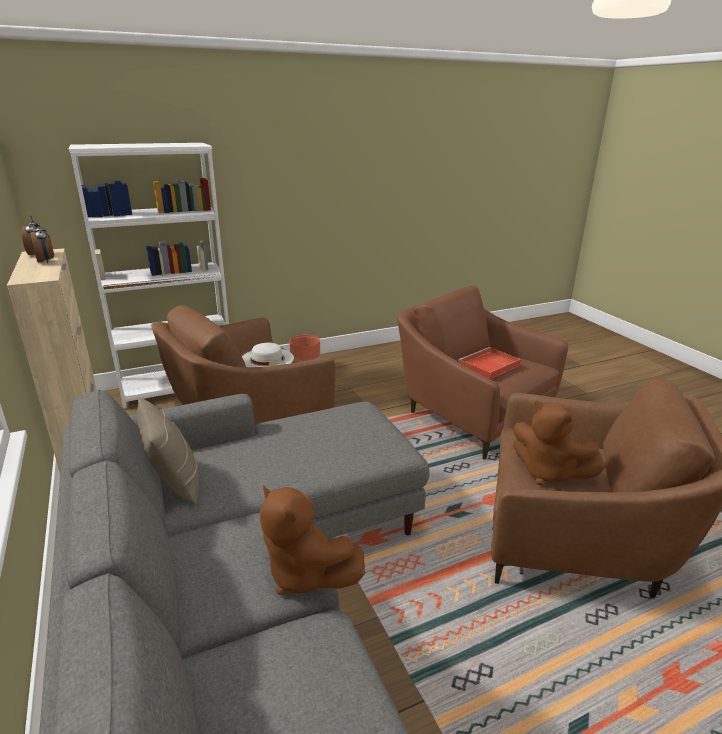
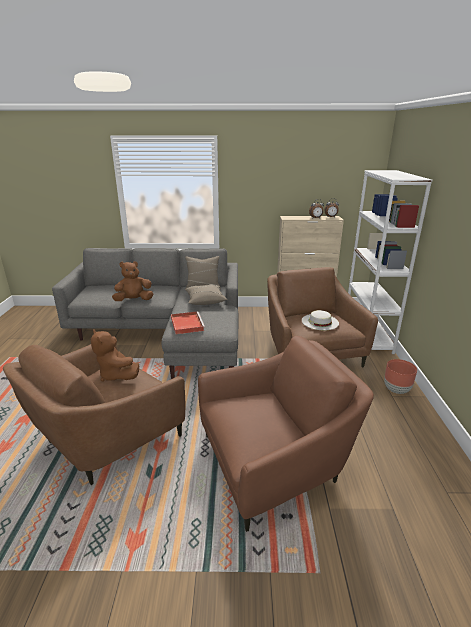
camera: 115 degrees right, 0 degrees up
red tray [458,347,521,379] -> red tray moved to [171,311,205,334]
brown plush toy [513,400,605,485] -> brown plush toy turned 105 degrees counterclockwise [91,330,139,382]
none -> beige pillow [185,284,228,305]

